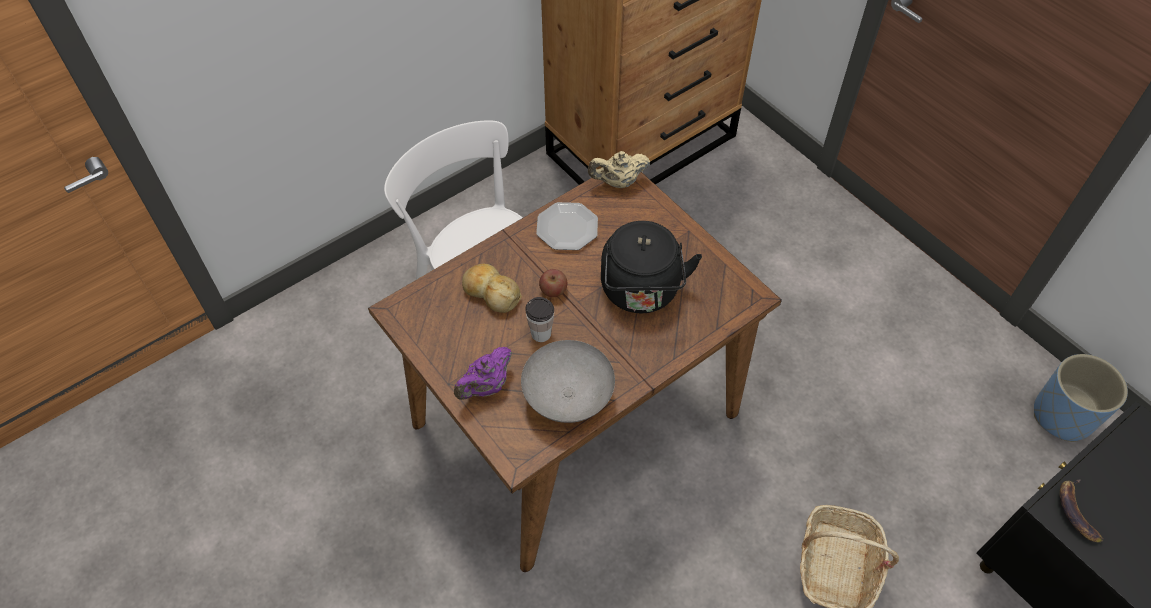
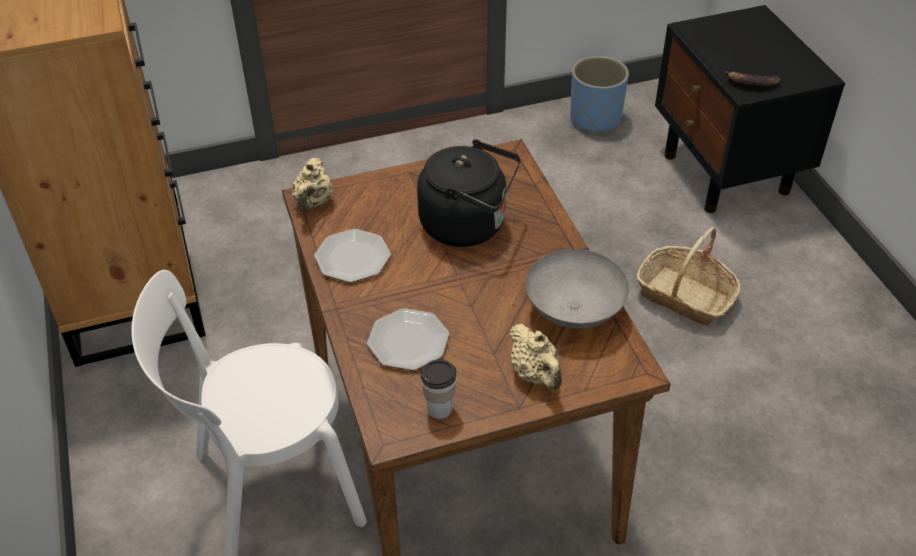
camera: 70 degrees left, 10 degrees down
purple teapot [454,347,512,400] -> beige teapot [509,324,562,390]
bread [462,264,522,313] -> plate [367,308,449,371]
cup [525,297,554,342] -> cup moved to [420,359,457,419]
apple [539,269,567,297] -> none

